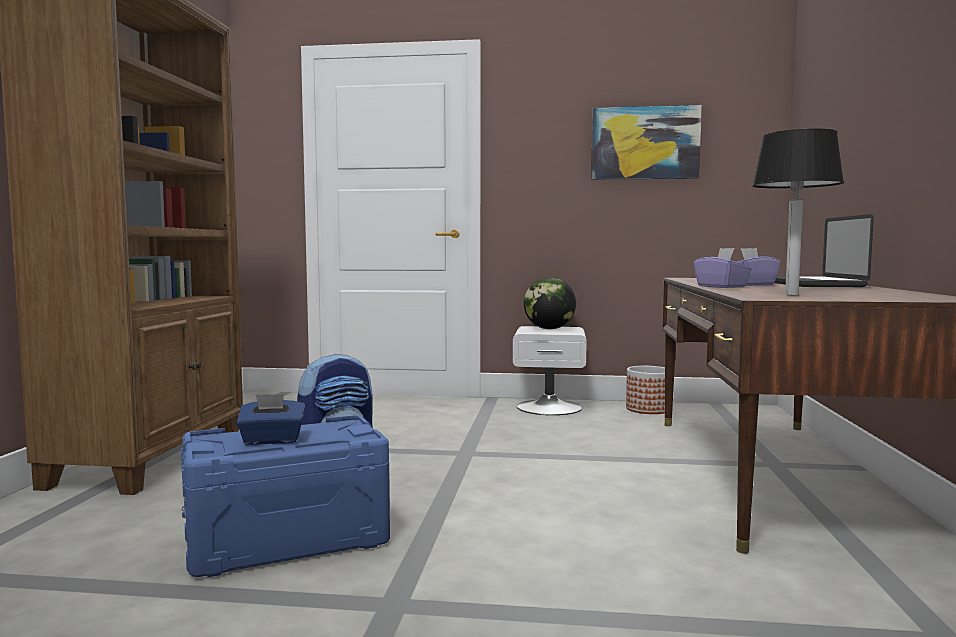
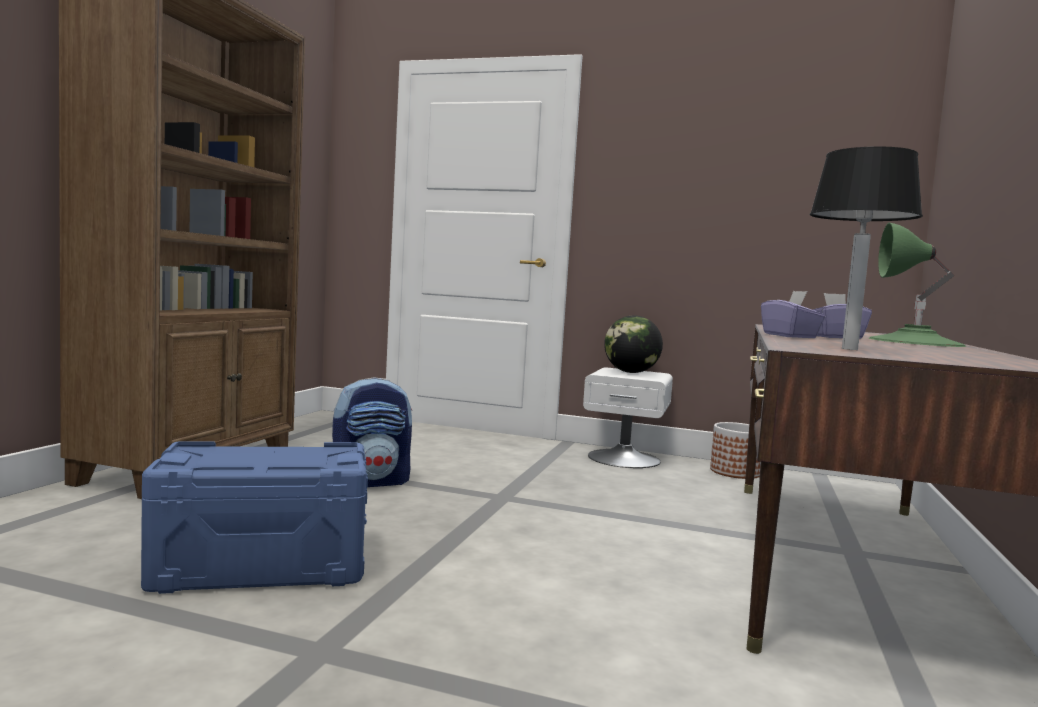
camera: 10 degrees right, 0 degrees up
blue tissue box [237,394,305,445] -> none
picture [591,105,702,180] -> none
laptop [775,214,874,287] -> green table lamp [869,223,966,347]

